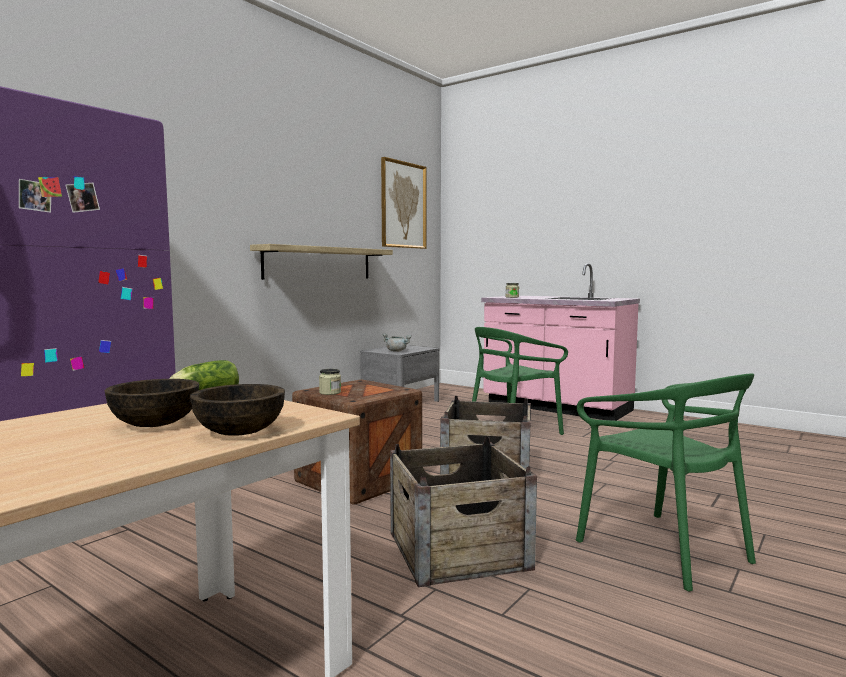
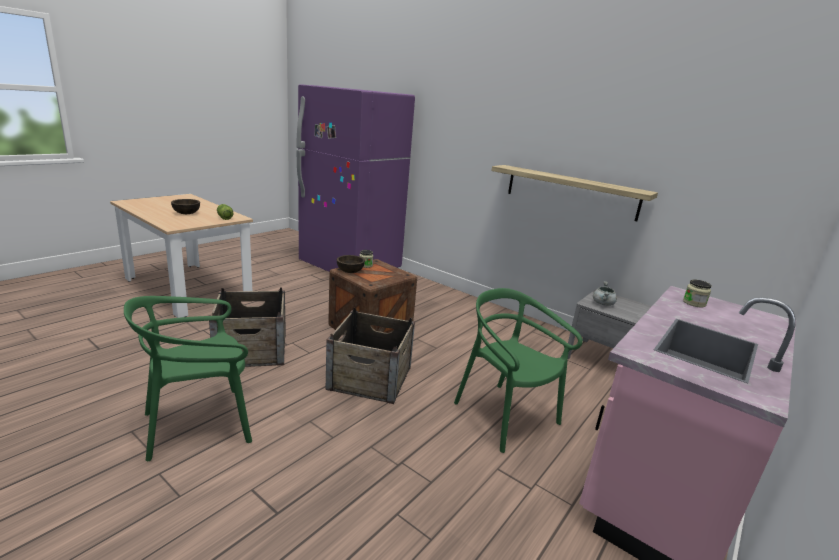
camera: 90 degrees right, 15 degrees up
brown bowl [190,384,285,436] -> brown bowl moved to [337,255,365,273]
picture [381,157,426,249] -> none

